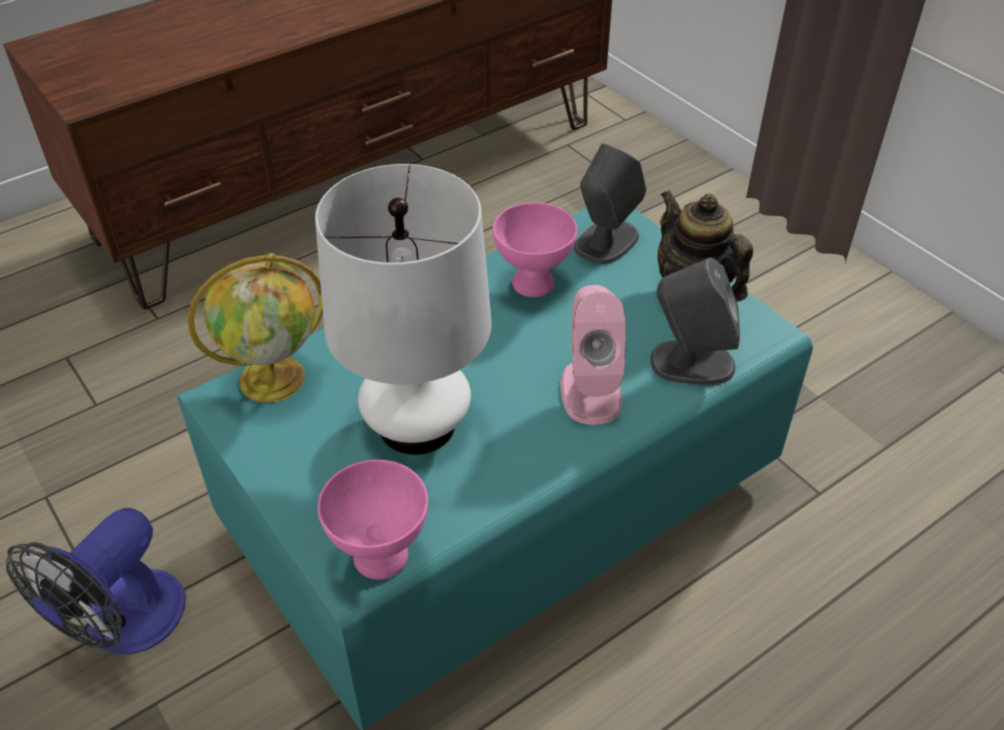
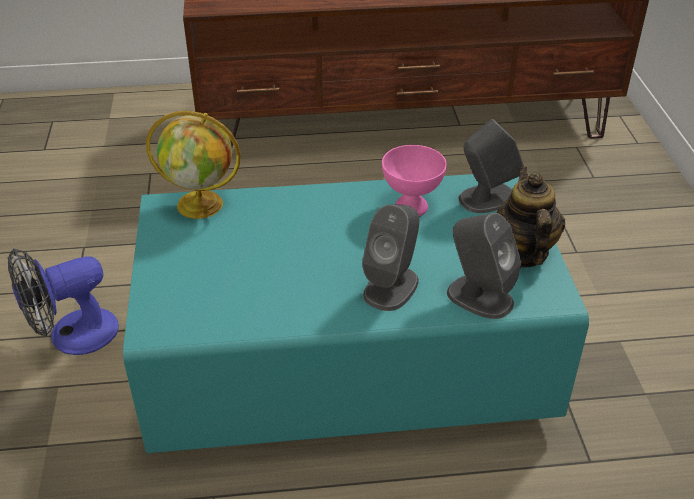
camera: 30 degrees right, 5 degrees down
white table lamp [315,164,492,455] -> none
pink bowl [318,459,428,580] -> none
pink speaker [560,285,626,425] -> grey speaker [362,205,420,311]

